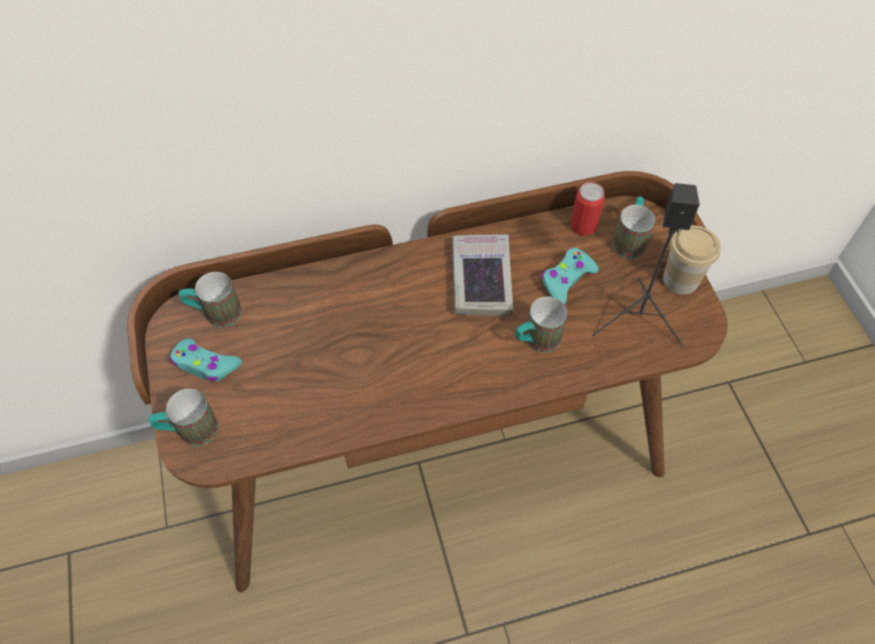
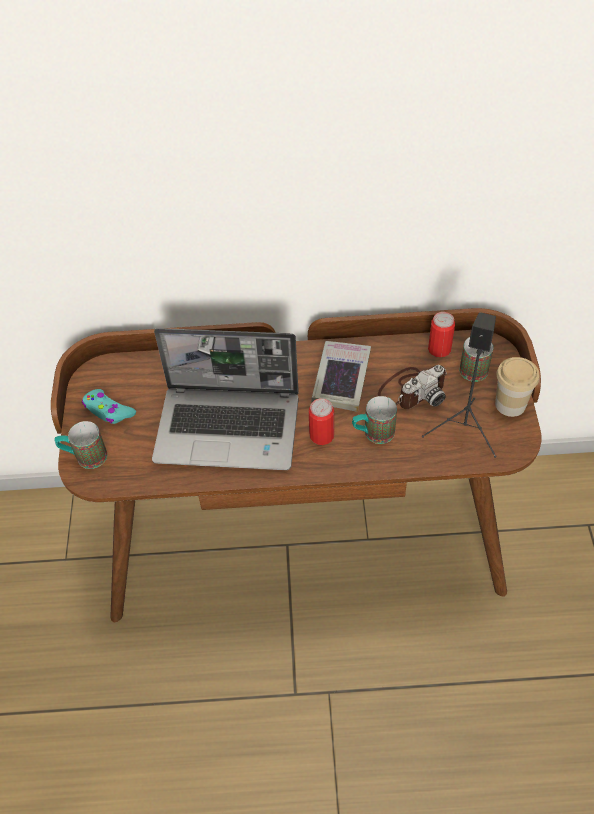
camera: 15 degrees right, 5 degrees down
mug [179,272,242,327] -> none
turquoise game controller [541,248,599,304] -> camera [378,365,447,409]
none -> laptop [152,328,299,470]
none -> can [309,398,334,445]

